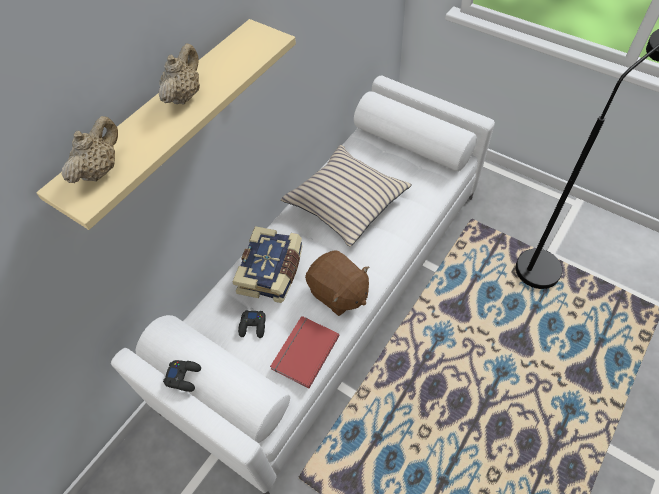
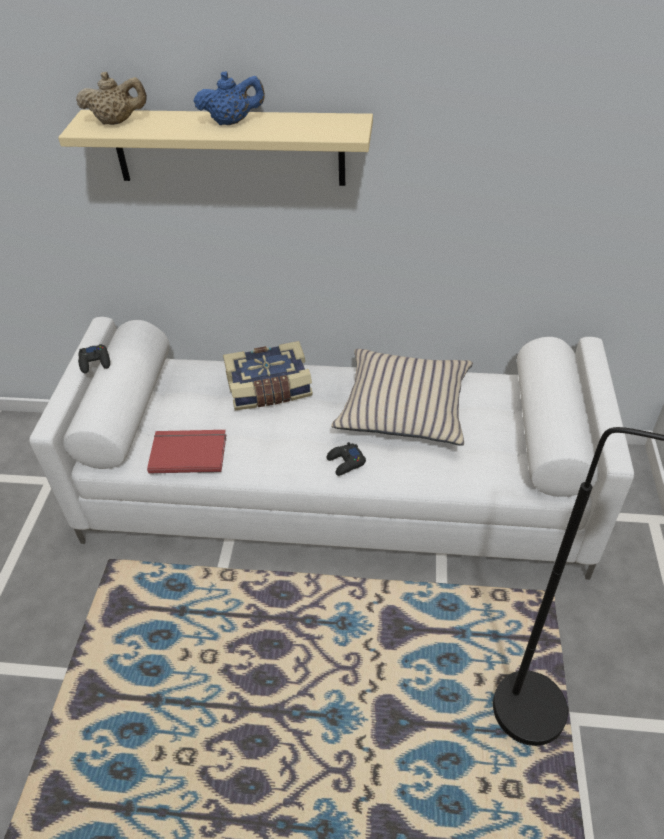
camera: 60 degrees right, 10 degrees down
beige teapot [158,44,200,104] -> blue teapot [193,71,265,125]
black game controller [238,310,266,338] -> black game controller moved to [326,442,366,476]
brown plush toy [305,250,369,316] -> none

